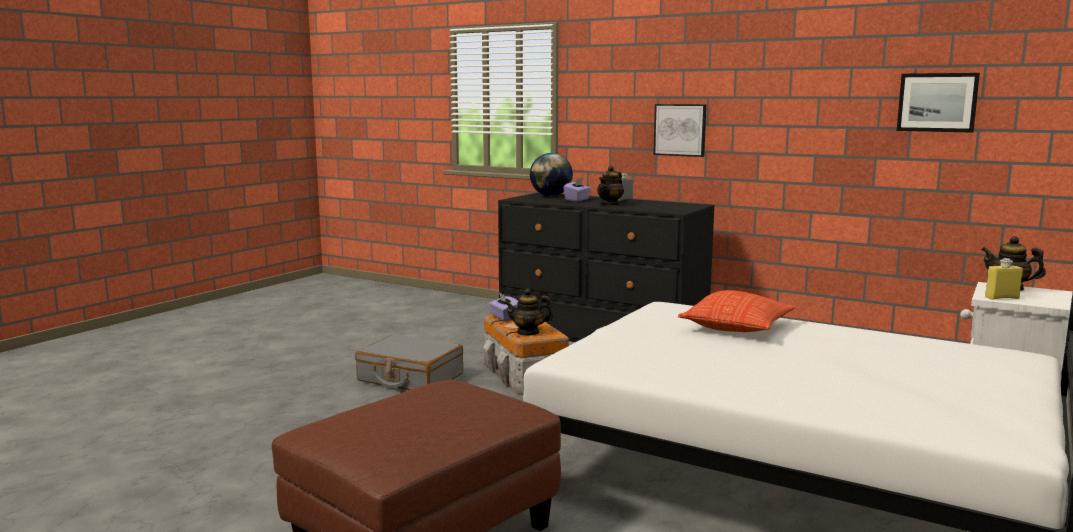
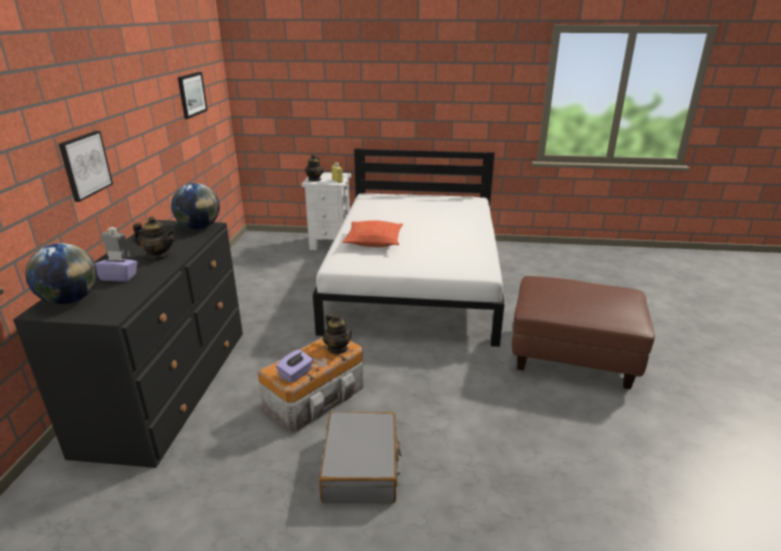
camera: 115 degrees left, 15 degrees up
none -> globe [171,183,220,229]

